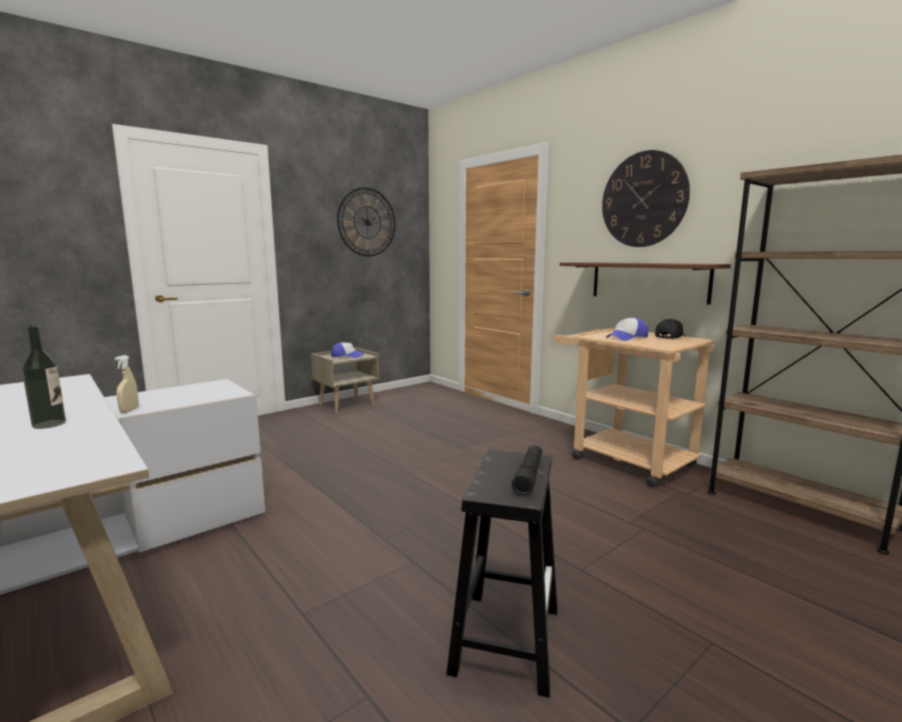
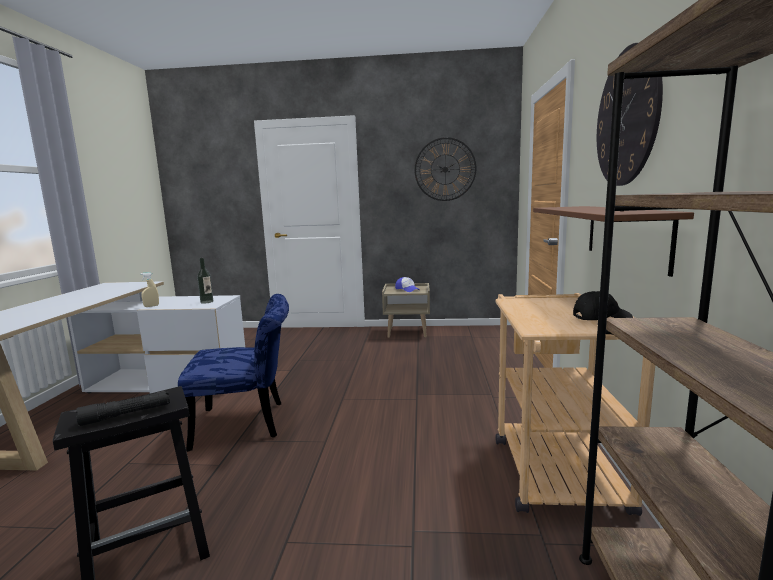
camera: 45 degrees right, 0 degrees up
bottle [22,326,66,429] -> bottle moved to [197,258,213,303]
cap [606,318,648,341] -> none
none -> blue chair [178,294,289,452]

